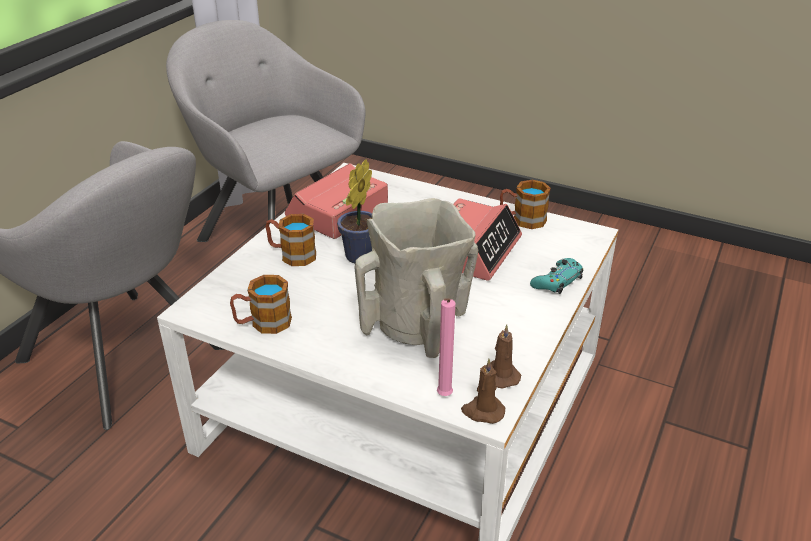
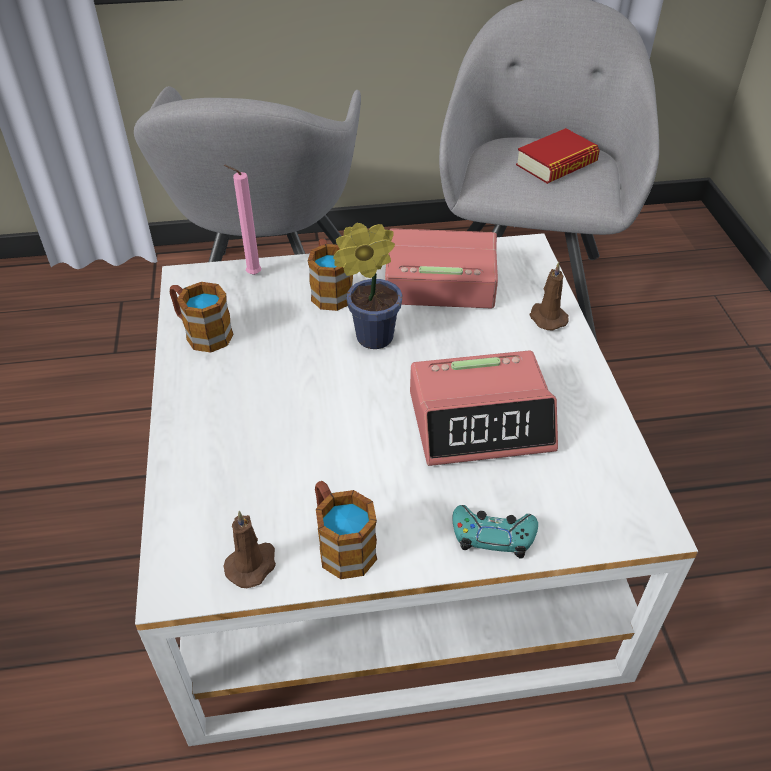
camera: 55 degrees right, 10 degrees up
beige vase [354,198,478,358] -> none
pink candle [437,298,456,396] -> pink candle moved to [224,165,262,275]
brown candle [461,359,505,424] -> brown candle moved to [530,262,569,331]
mug [500,180,551,229] -> mug moved to [315,481,377,579]
none -> book [516,128,600,184]

